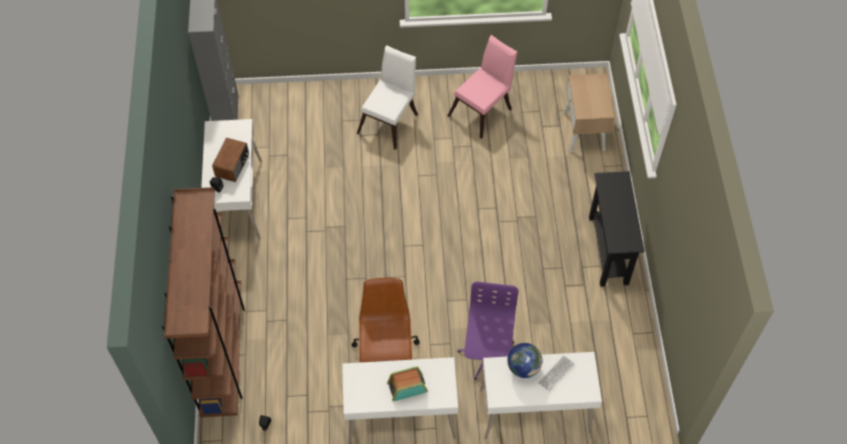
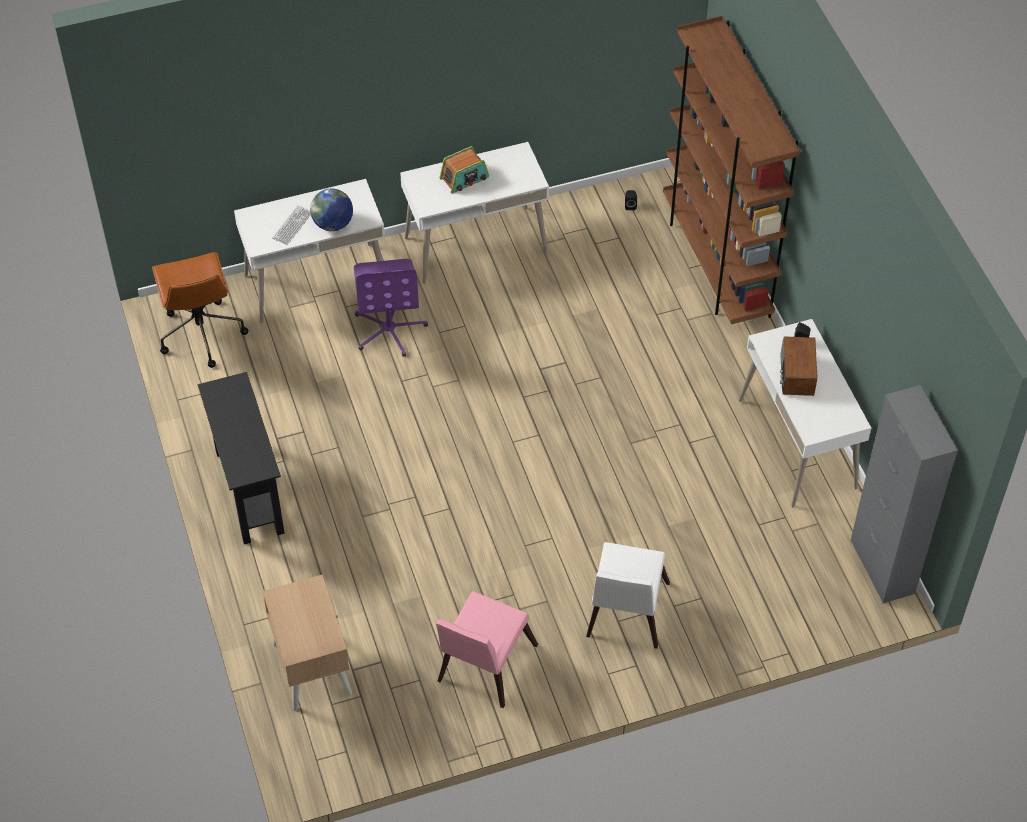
camera: 165 degrees right, 5 degrees down
brown office chair [351,278,420,362] -> brown office chair moved to [152,252,248,368]

